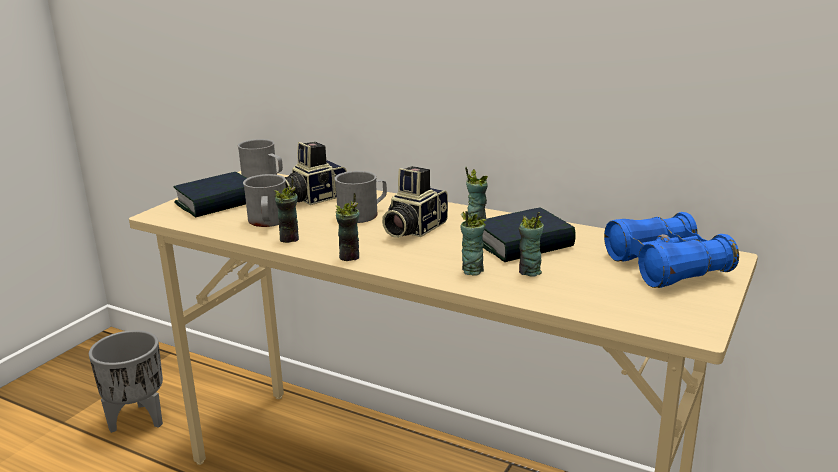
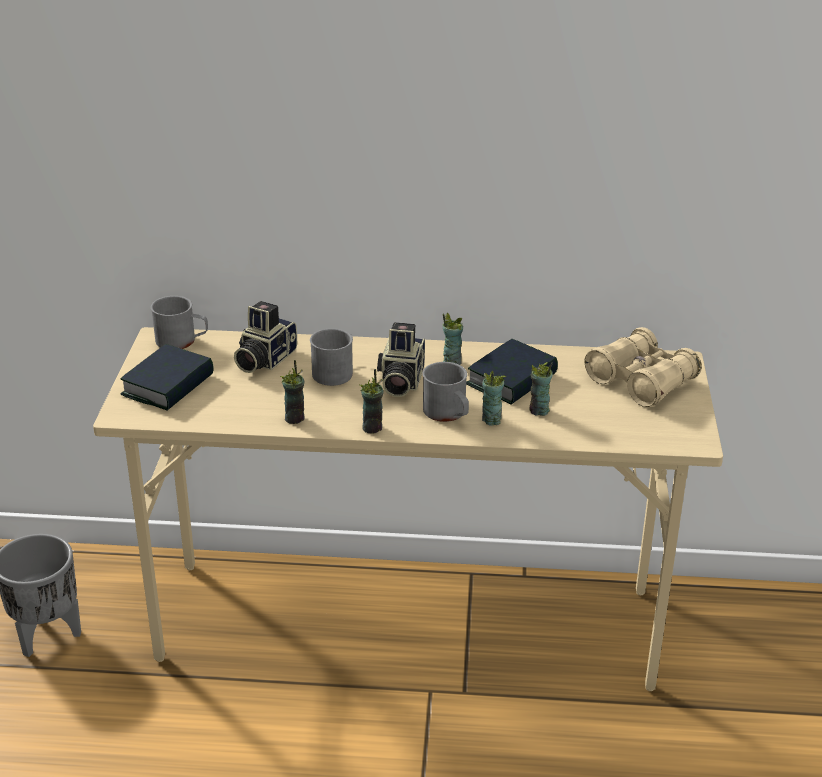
camera: 25 degrees left, 10 degrees up
grey mug [243,174,286,227] -> grey mug moved to [423,362,469,422]
blue binoculars [604,212,739,288] -> beige binoculars [585,327,702,407]

